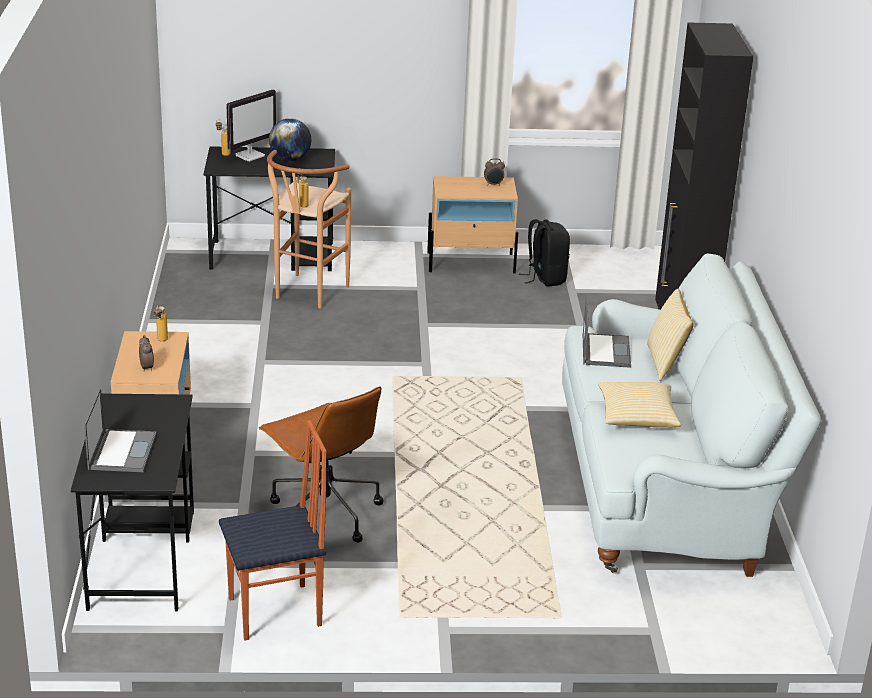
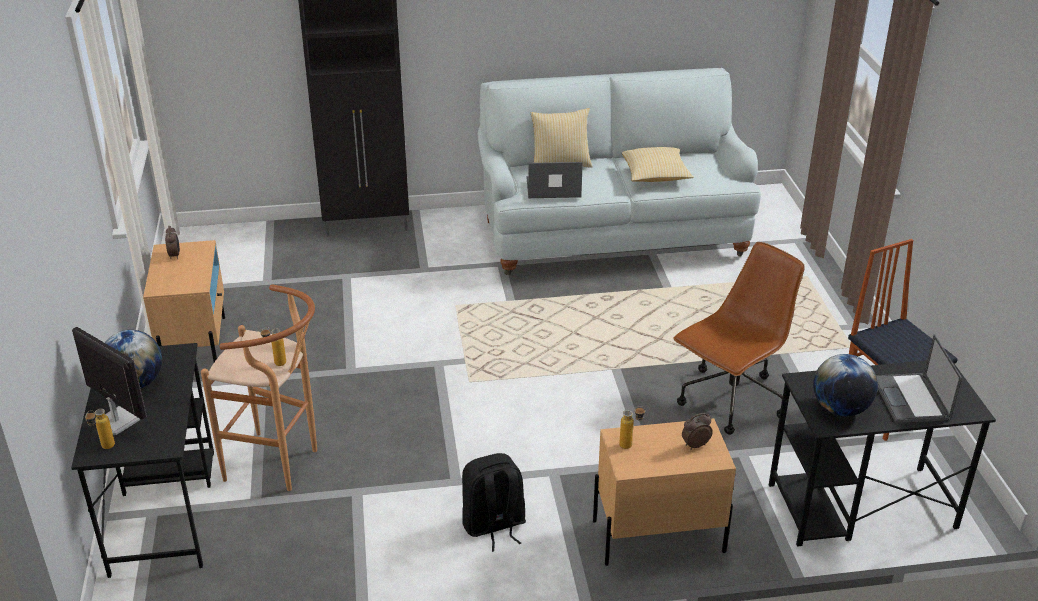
camera: 95 degrees left, 5 degrees up
laptop [84,388,156,472] -> laptop turned 90 degrees counterclockwise [876,334,962,423]
black backpack [519,219,570,287] -> black backpack moved to [462,453,526,552]
none -> globe [813,354,878,416]

